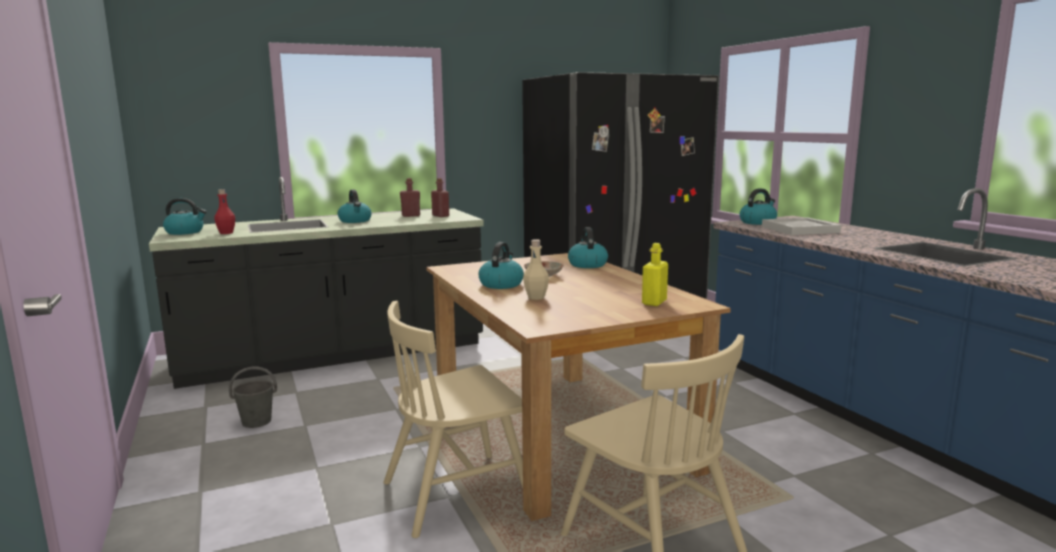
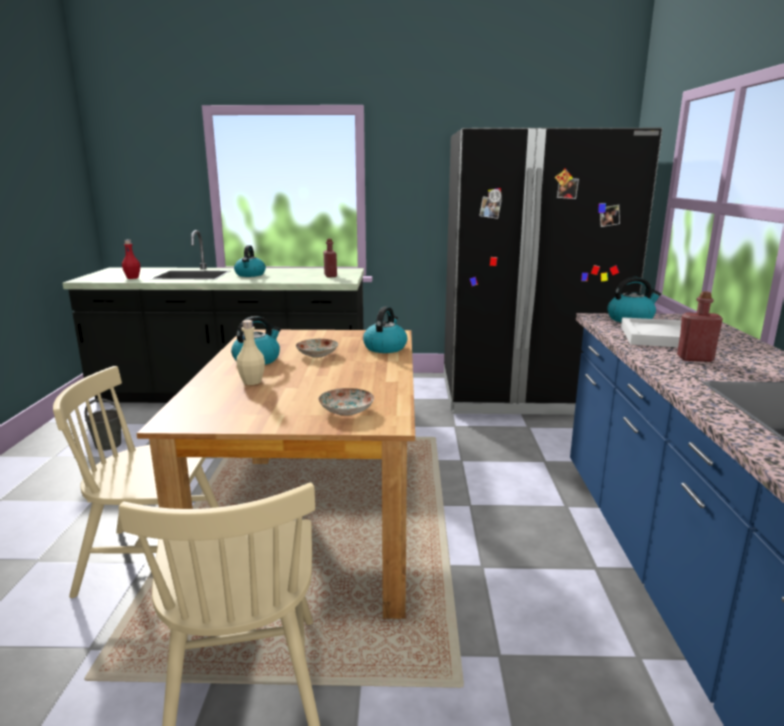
camera: 25 degrees right, 5 degrees up
kettle [163,198,207,235] -> none
red bottle [400,178,420,217] -> red bottle moved to [677,291,723,362]
yellow bottle [642,243,668,306] -> plate [318,388,374,416]

